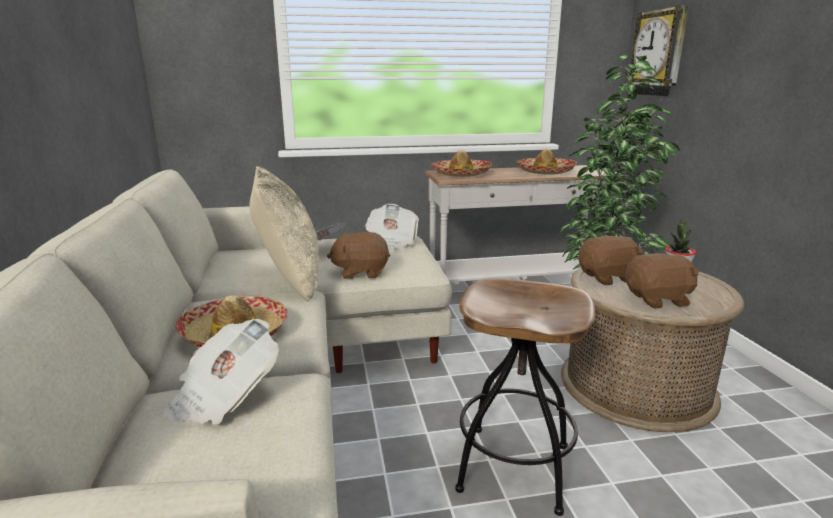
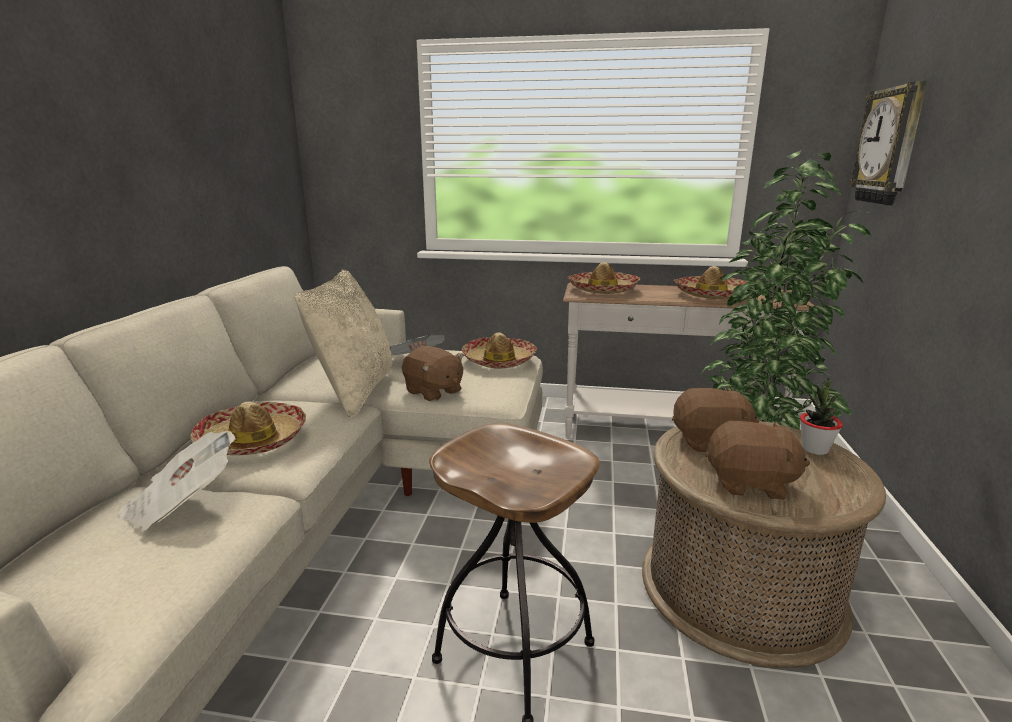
camera: 20 degrees right, 0 degrees up
brown plush toy [327,232,390,279] -> brown plush toy turned 150 degrees counterclockwise [402,346,464,402]
newspaper [365,204,419,250] -> hat [462,332,537,369]

